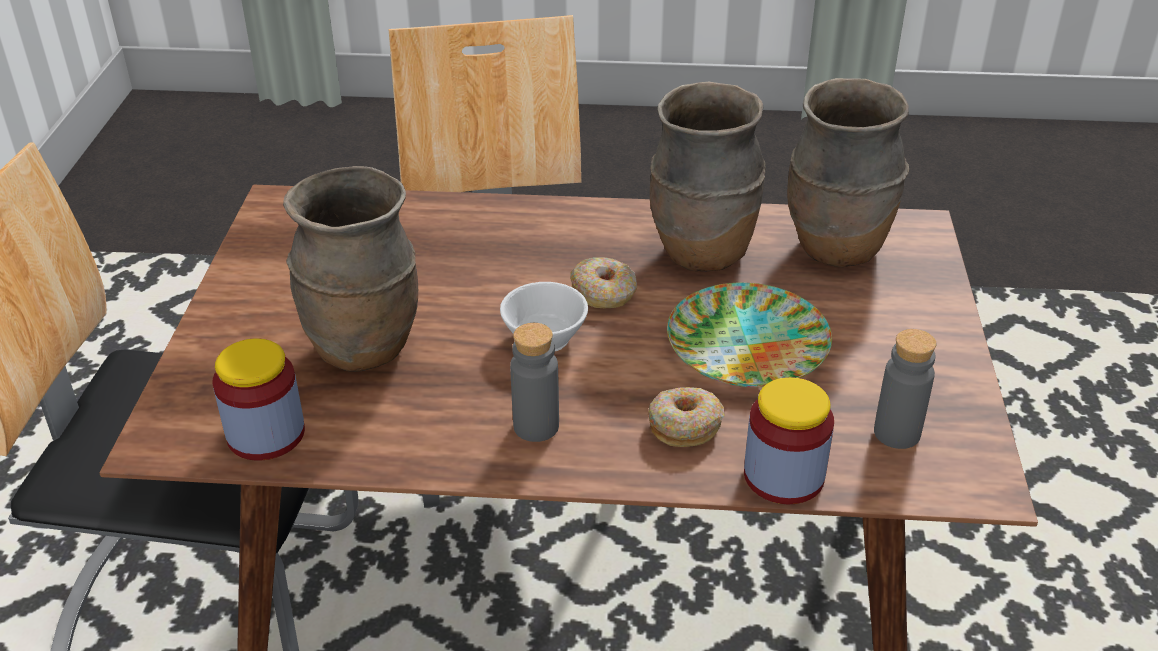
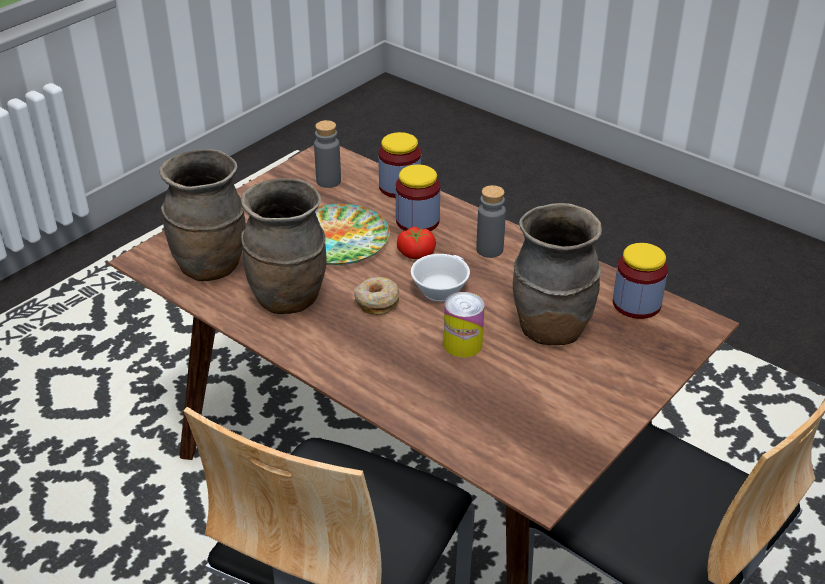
camera: 145 degrees left, 0 degrees up
donut [648,387,725,447] -> jar [395,164,440,231]
none -> tomato [397,226,436,259]
none -> can [444,292,485,358]

